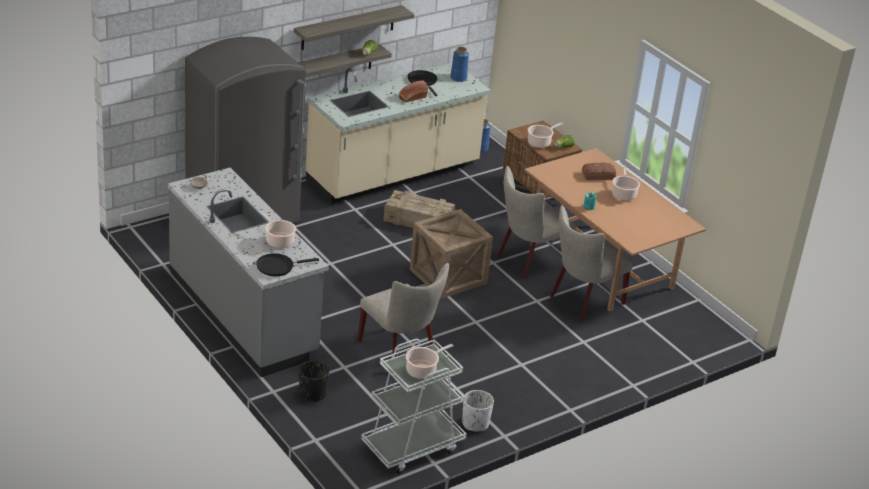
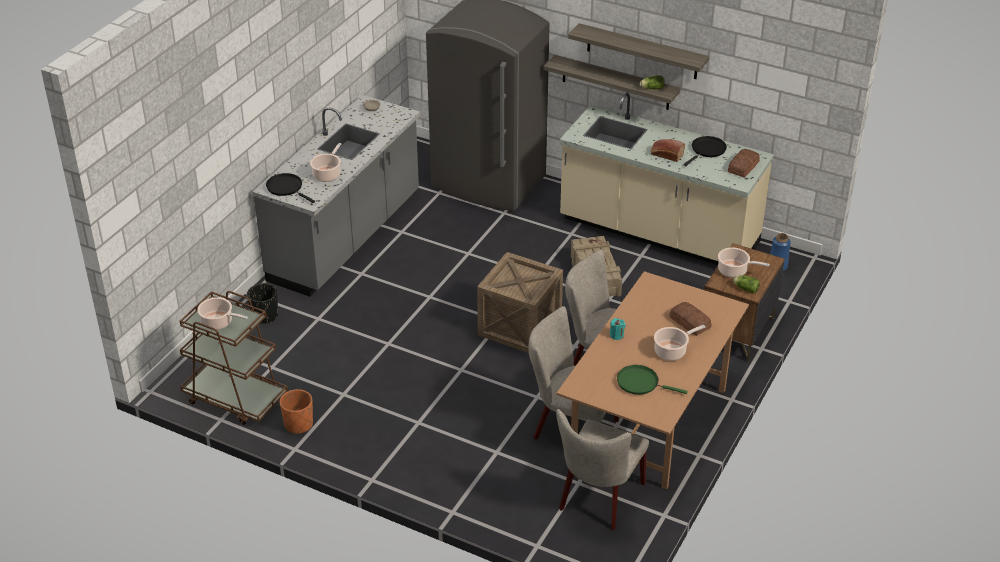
camera: 65 degrees right, 5 degrees up
beige chair [357,263,449,358] -> beige chair moved to [556,409,649,530]
white cart [361,339,467,474] -> brown cart [180,291,288,425]
blue vase [450,47,469,82] -> bread [728,149,760,177]
white planter [462,390,494,432] -> orange planter [280,389,313,434]
none -> green frying pan [617,365,688,395]

